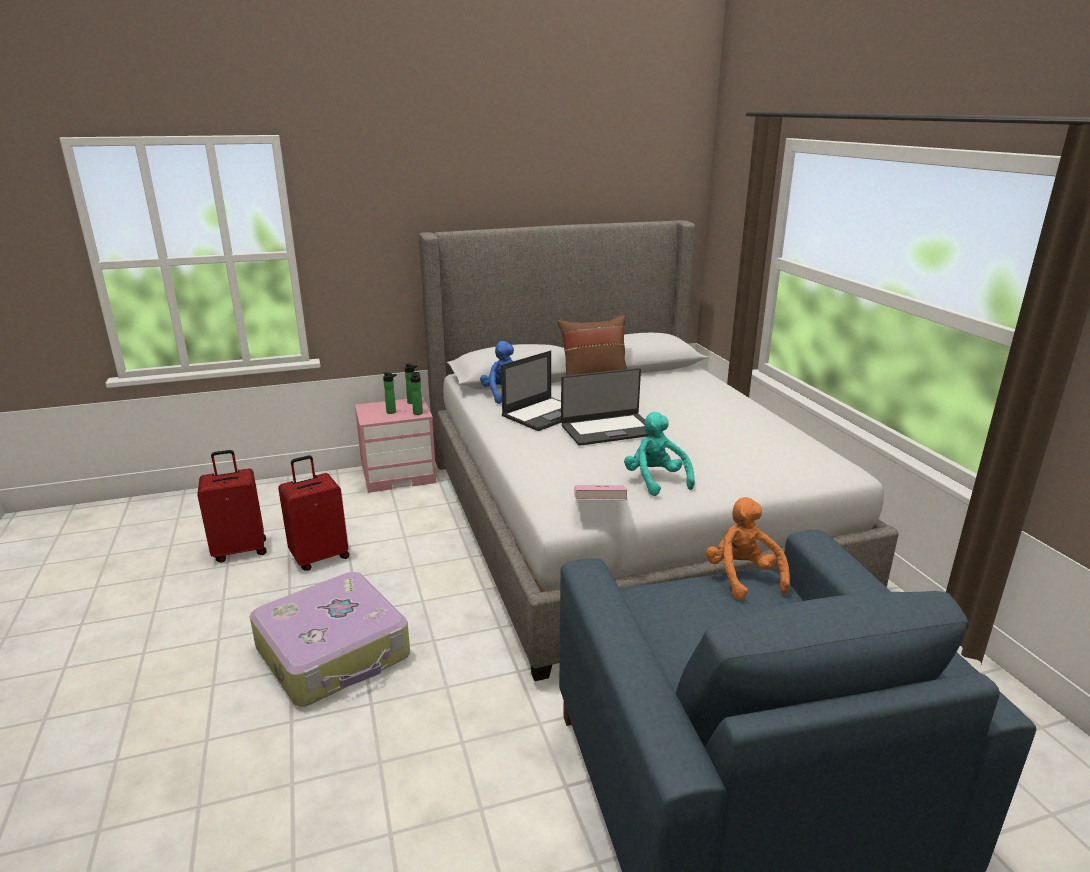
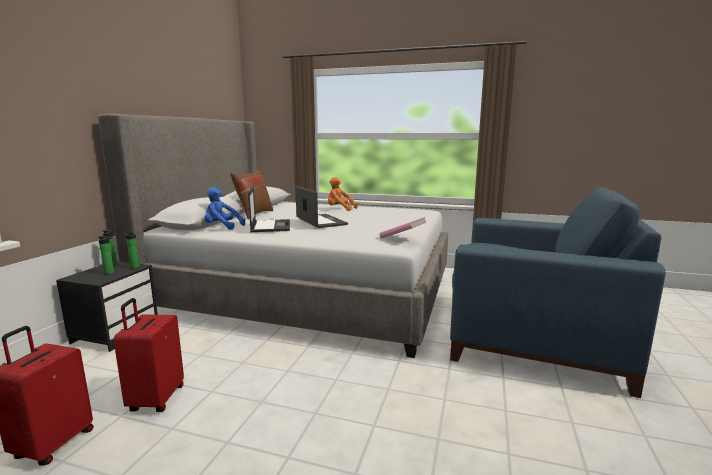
camera: 55 degrees left, 10 degrees down
suitcase [250,572,410,707] -> none
pink nightstand [355,397,436,493] -> black nightstand [56,261,158,352]
laptop [561,368,649,446] -> laptop turned 45 degrees counterclockwise [295,186,348,228]
turquoise plush toy [624,412,695,496] -> none
orange plush toy [706,497,790,600] -> orange plush toy moved to [328,177,358,211]

